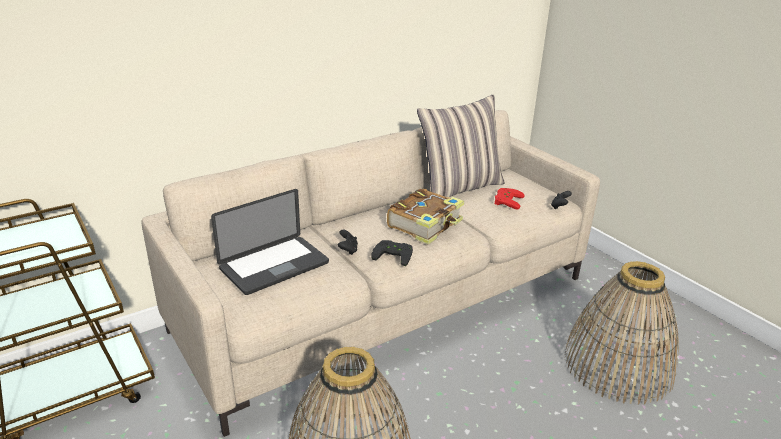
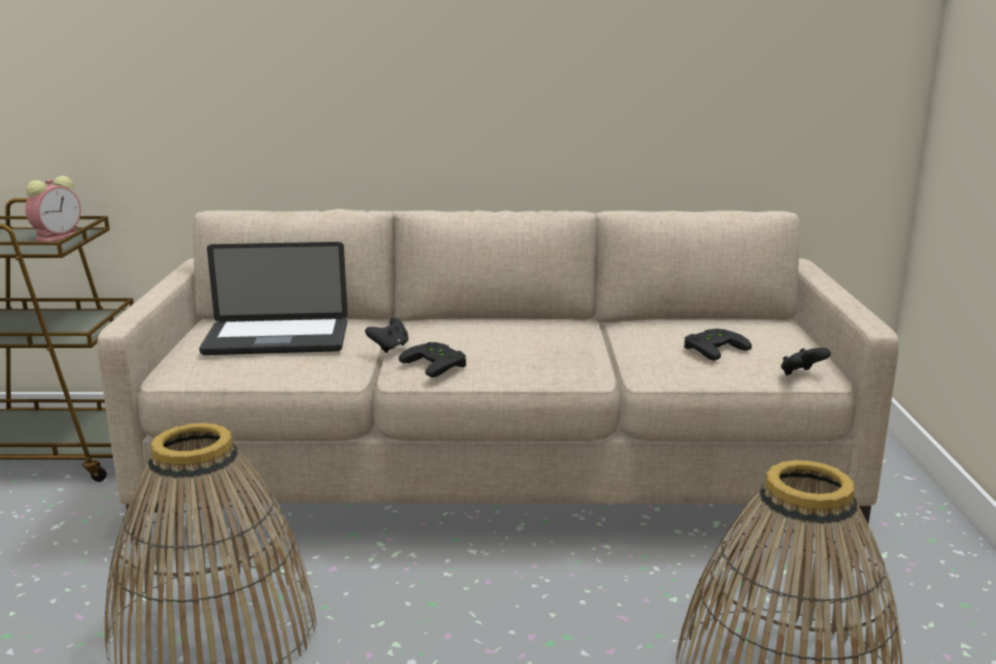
camera: 35 degrees right, 10 degrees down
book [387,188,464,245] -> none
pillow [417,95,505,197] -> none
red game controller [495,188,524,210] -> black game controller [684,328,752,361]
none -> alarm clock [25,176,81,242]

